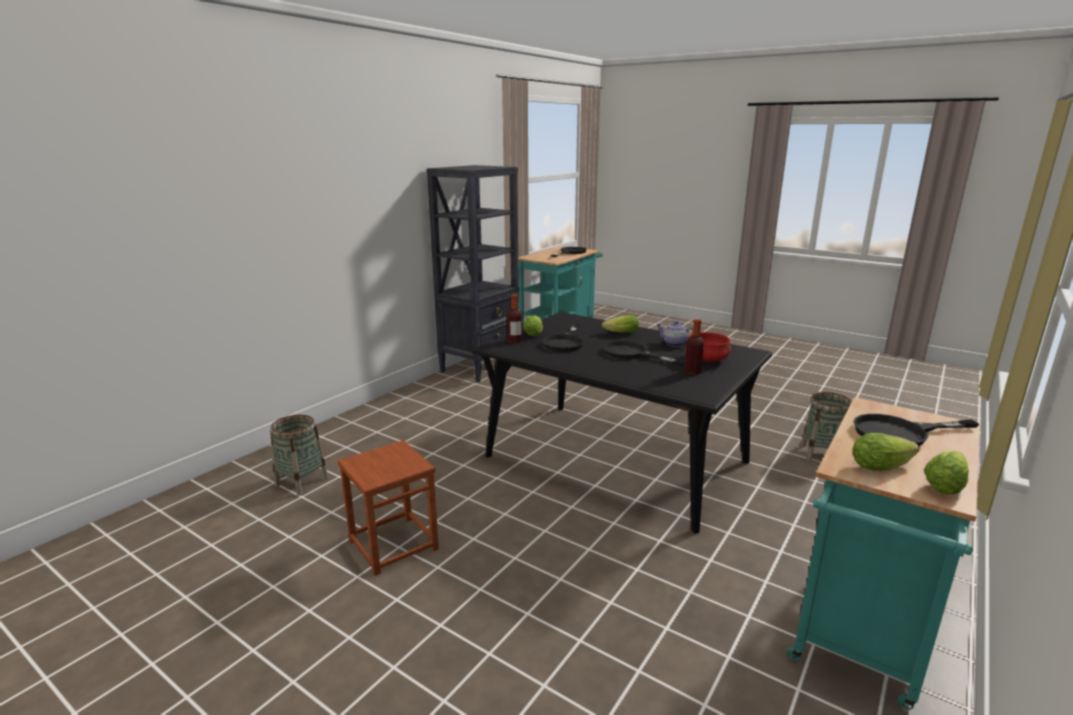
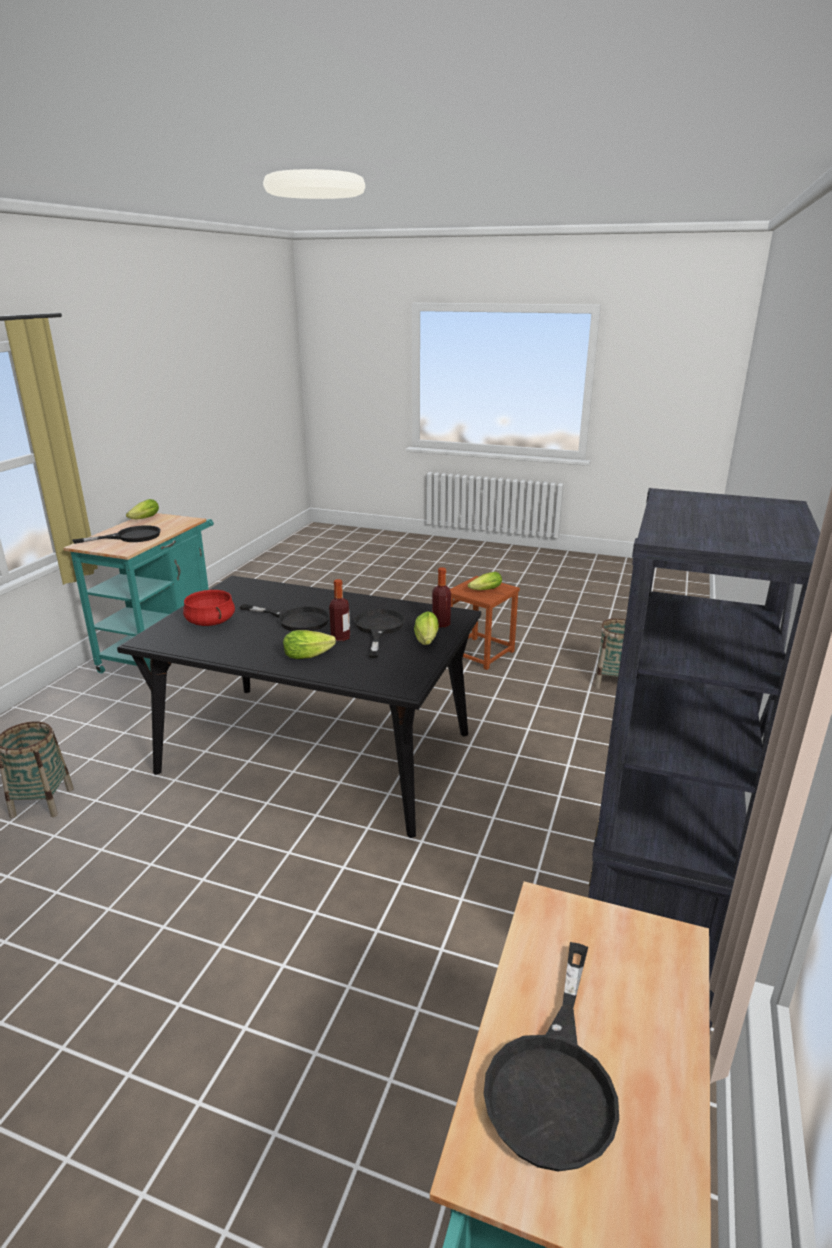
camera: 165 degrees right, 5 degrees up
teapot [657,321,693,347] -> none
bottle [684,319,704,375] -> bottle moved to [329,579,350,641]
lettuce [853,433,919,471] -> lettuce moved to [468,572,502,590]

